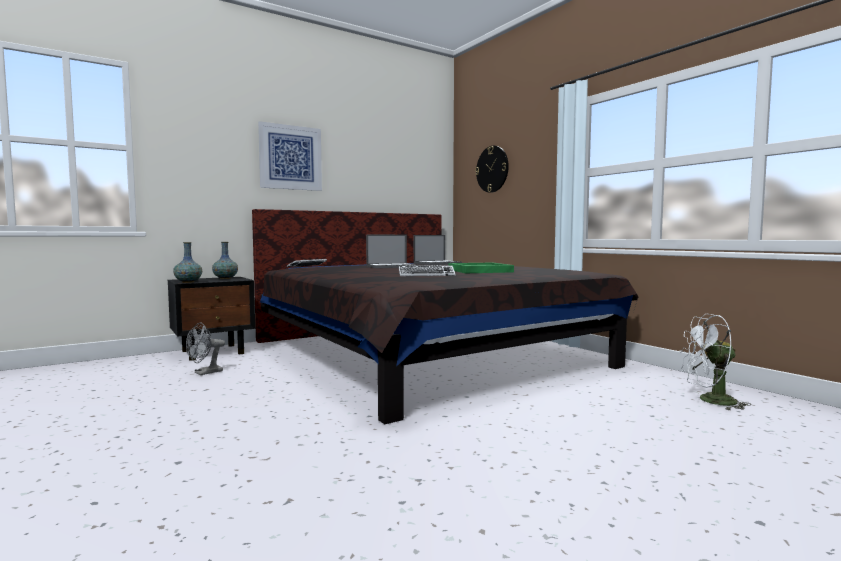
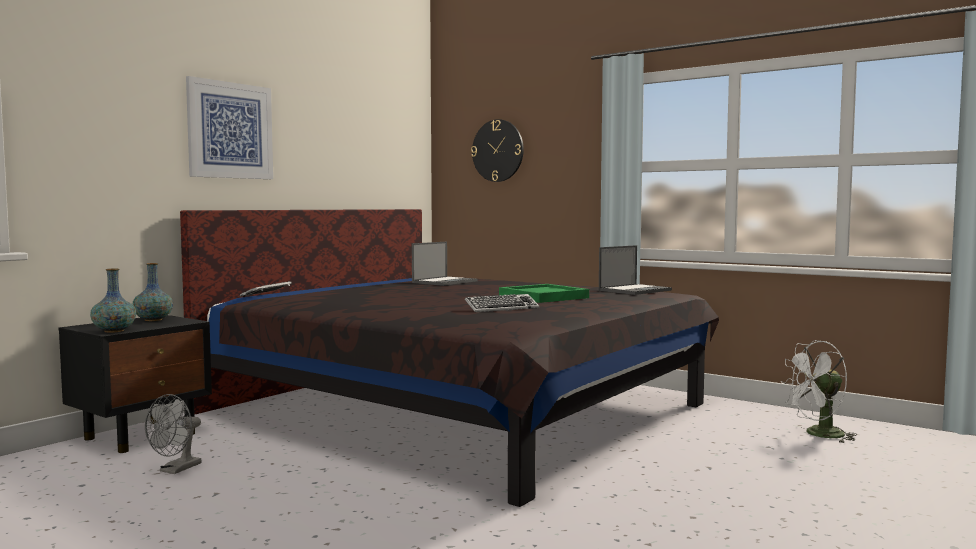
camera: 20 degrees left, 0 degrees up
laptop [366,235,418,268] -> laptop moved to [599,245,672,295]

